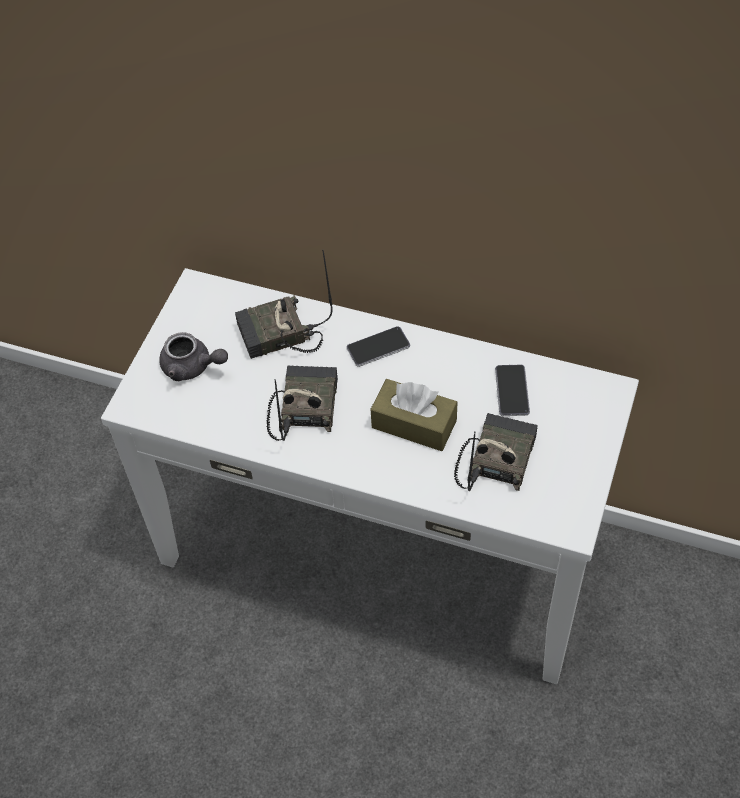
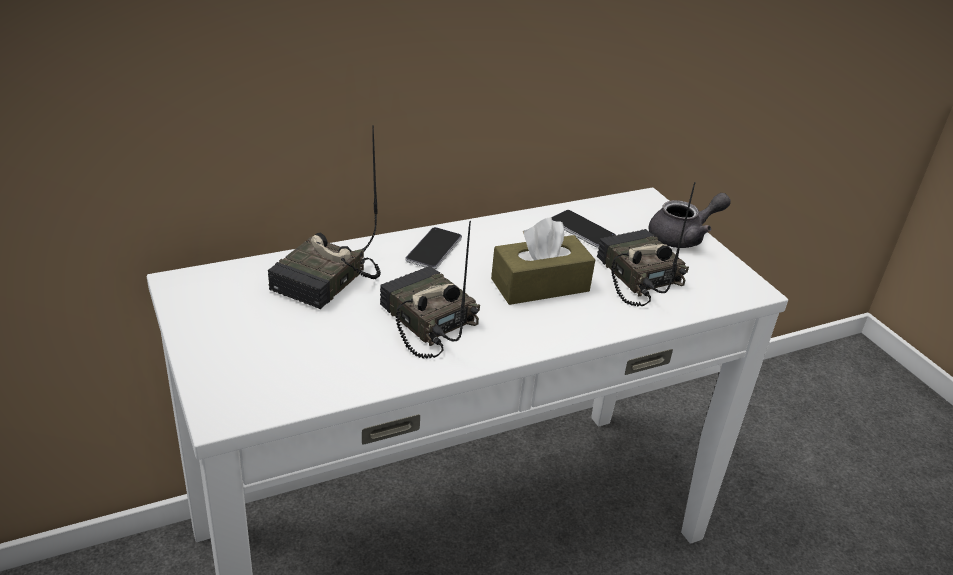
camera: 50 degrees left, 20 degrees down
grey teapot [159,332,228,381] -> grey teapot moved to [648,193,731,248]

